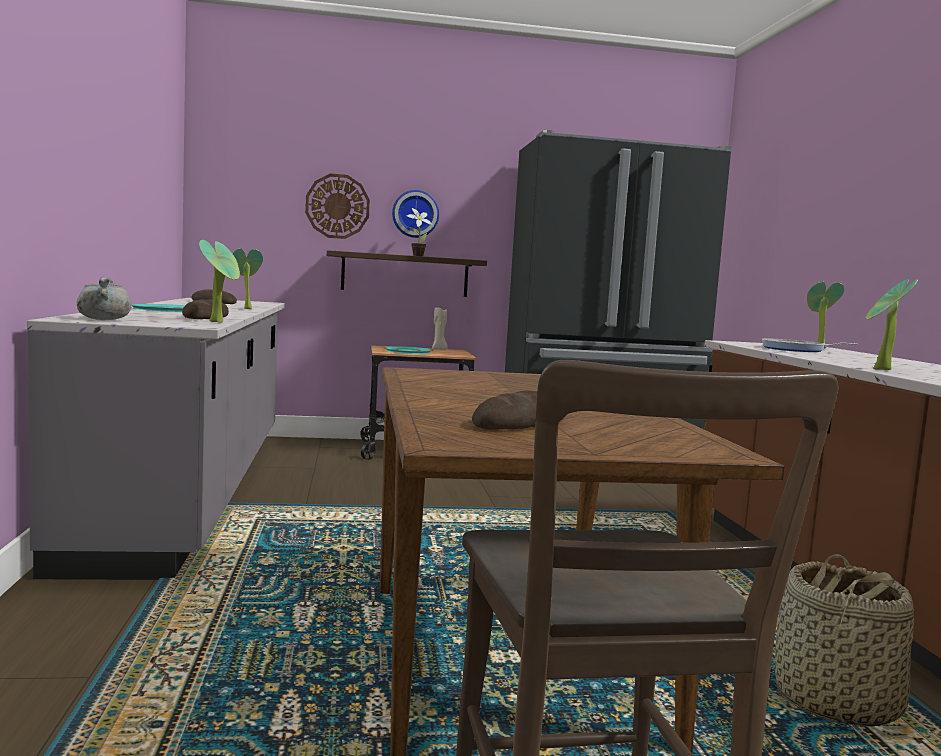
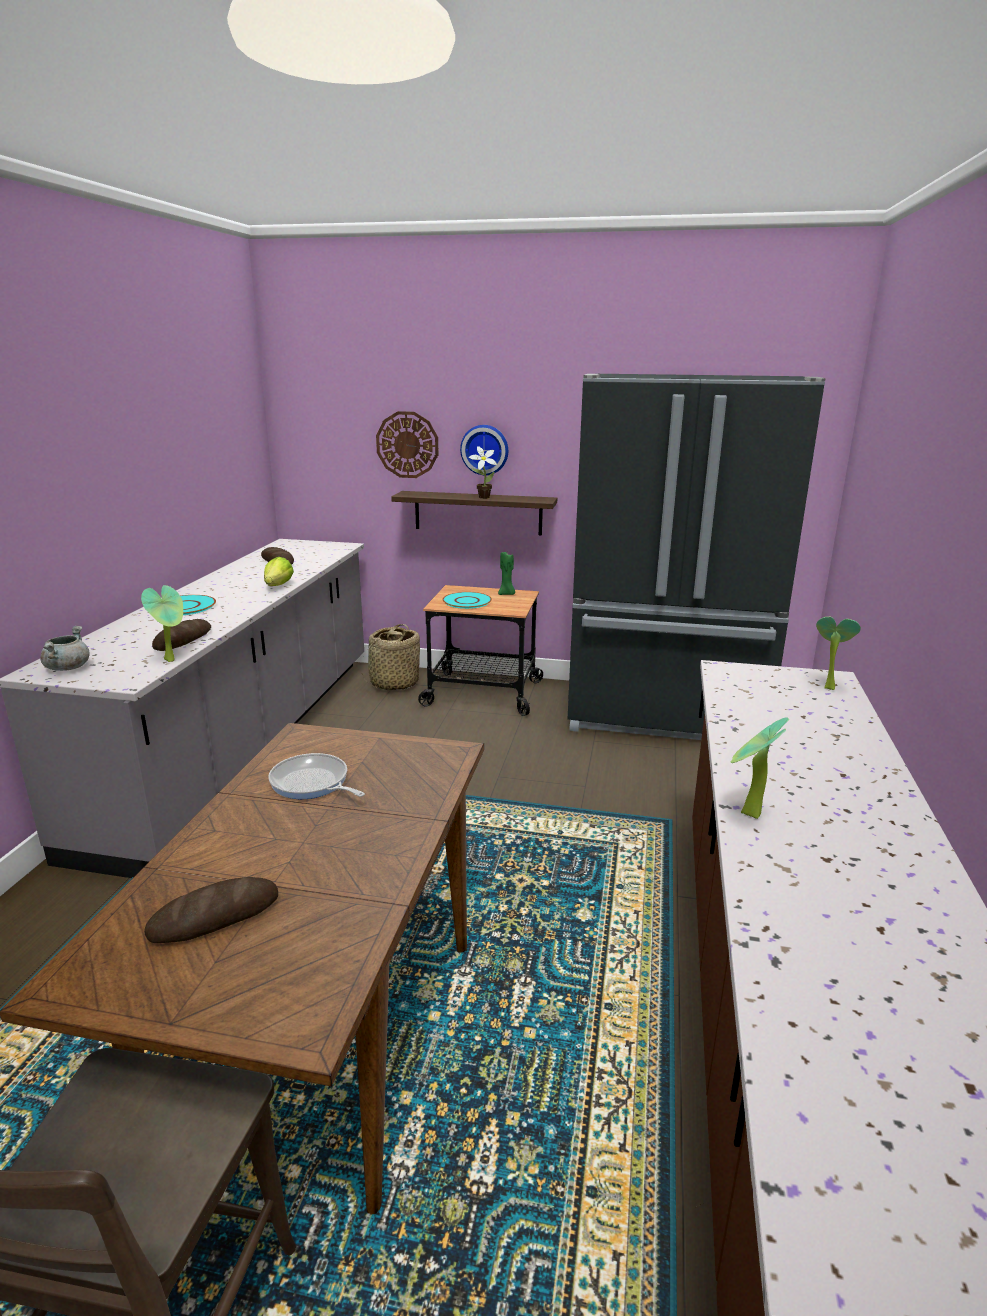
camera: 20 degrees right, 15 degrees up
potted plant [233,248,263,309] -> lettuce [264,557,294,586]
beige candle [432,307,448,350] -> green candle [498,552,515,595]
frying pan [762,339,859,352] -> frying pan moved to [268,753,365,799]
basket [775,554,914,727] -> basket moved to [362,624,420,690]

